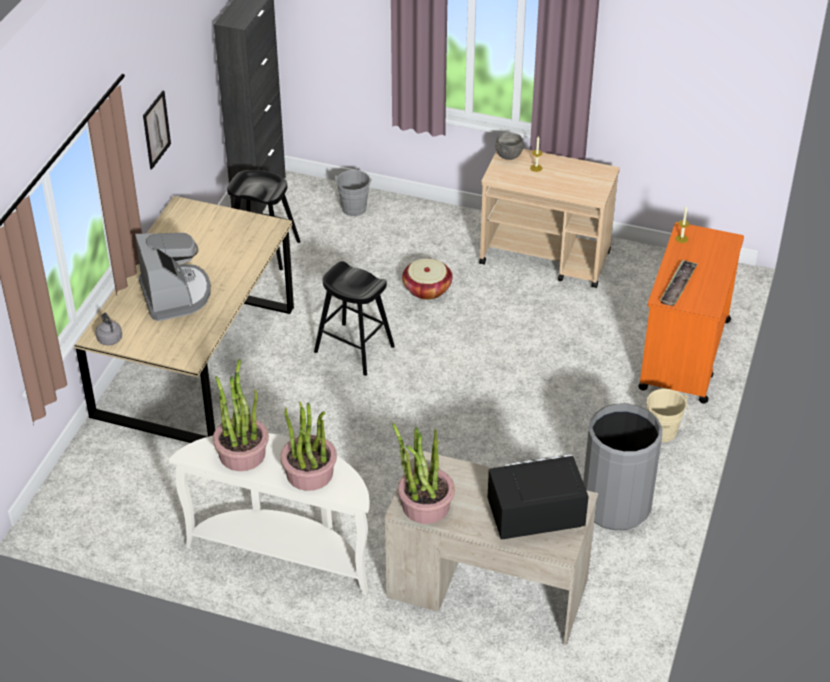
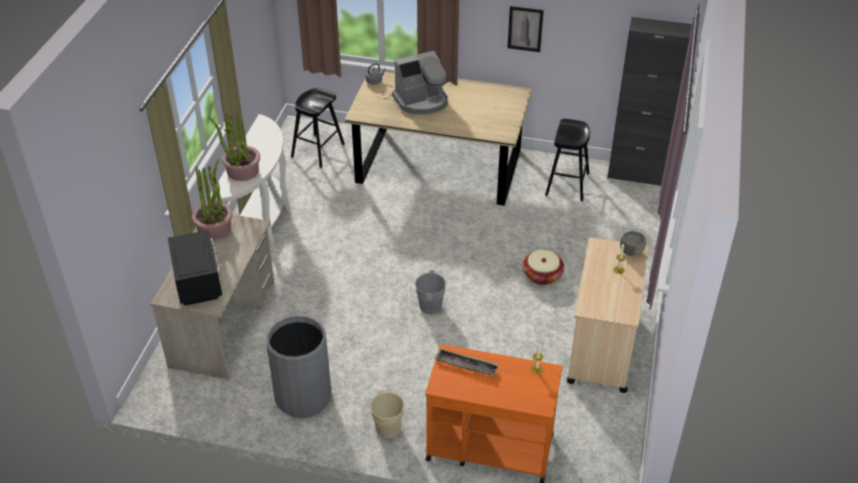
camera: 85 degrees right, 0 degrees up
potted plant [213,359,269,471] -> none
black stool [314,261,395,376] -> black stool moved to [291,88,345,168]
grey bucket [335,170,372,216] -> grey bucket moved to [410,270,446,315]

